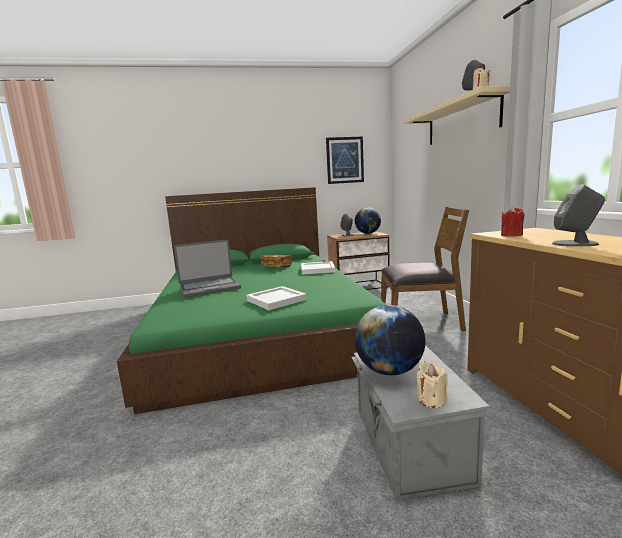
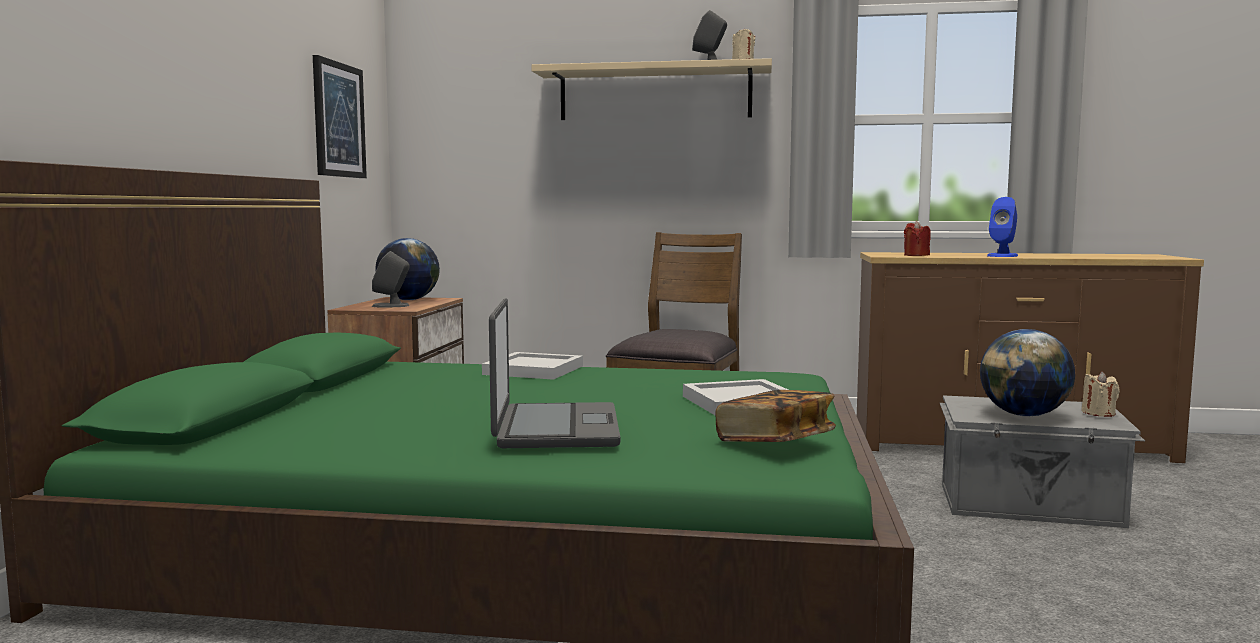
camera: 70 degrees left, 5 degrees down
book [260,255,292,267] -> book moved to [715,390,836,442]
grey speaker [552,184,605,246] -> blue speaker [987,197,1018,257]

